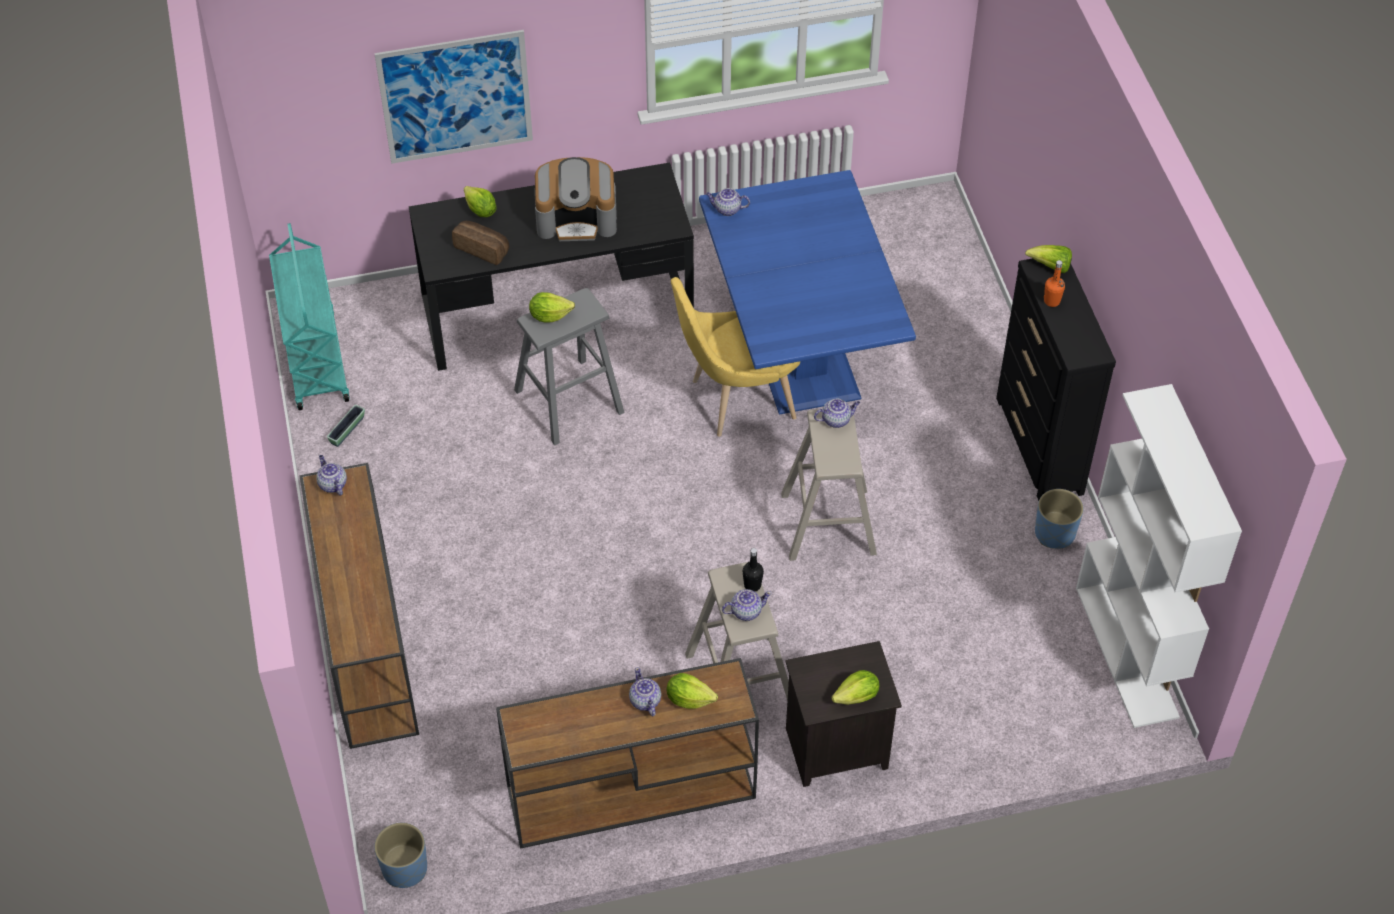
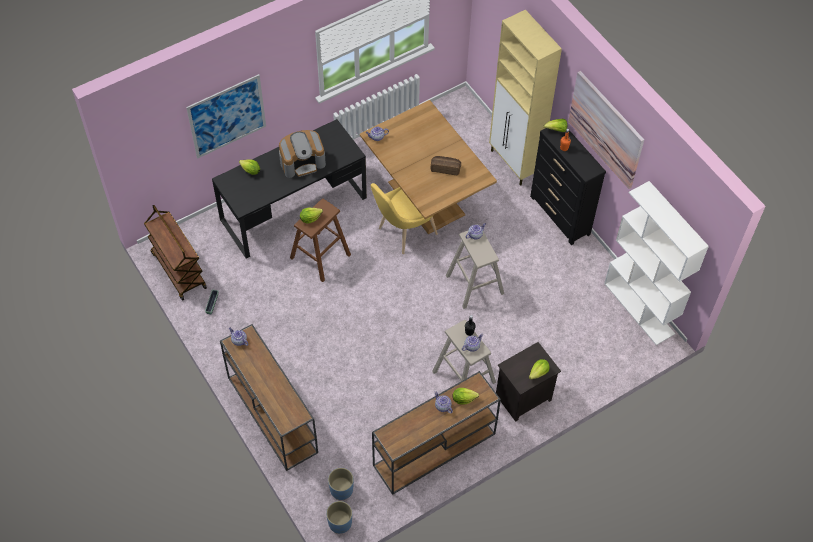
camera: 20 degrees left, 5 degrees up
turquoise cart [269,223,350,410] -> brown cart [144,205,207,301]
bread [452,221,509,265] -> bread moved to [431,156,461,175]
grey stool [514,288,625,446] -> brown stool [290,199,351,282]
blue dining table [699,170,916,415] -> brown dining table [360,100,497,234]
blue planter [1035,489,1083,549] -> blue planter moved to [328,468,354,500]
none -> beige cabinet [489,10,562,186]
none -> picture [568,71,644,189]

